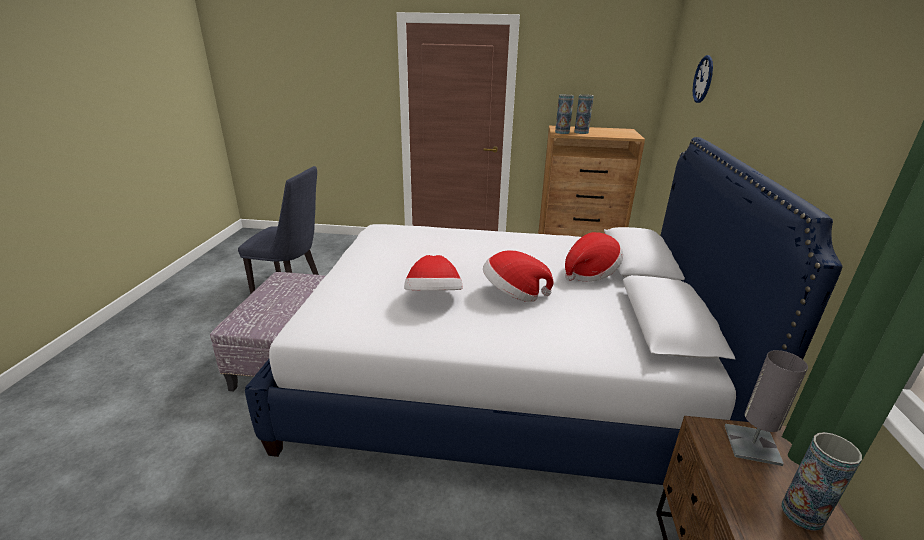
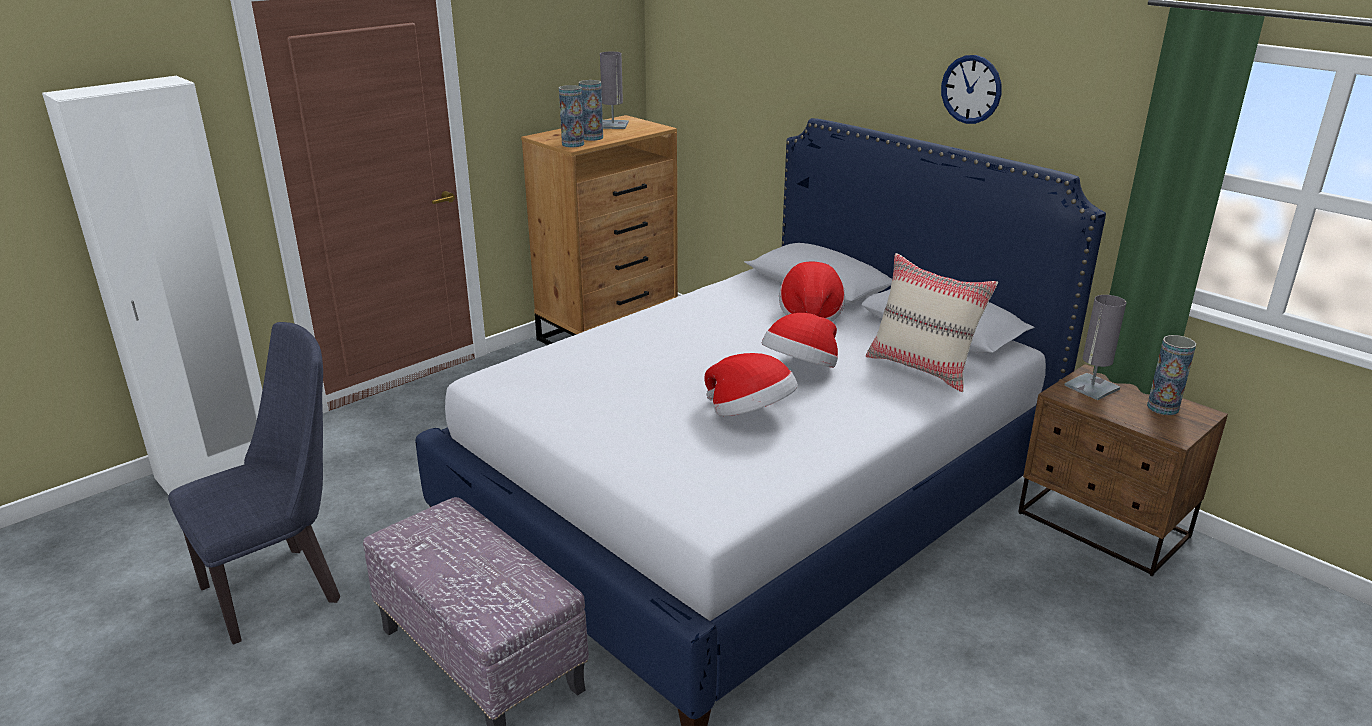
camera: 50 degrees left, 0 degrees up
wall clock [693,55,713,103] -> wall clock moved to [941,55,1001,124]
none -> white wardrobe [42,76,262,495]
none -> grey table lamp [600,52,629,129]
none -> beige pillow [866,253,998,392]

